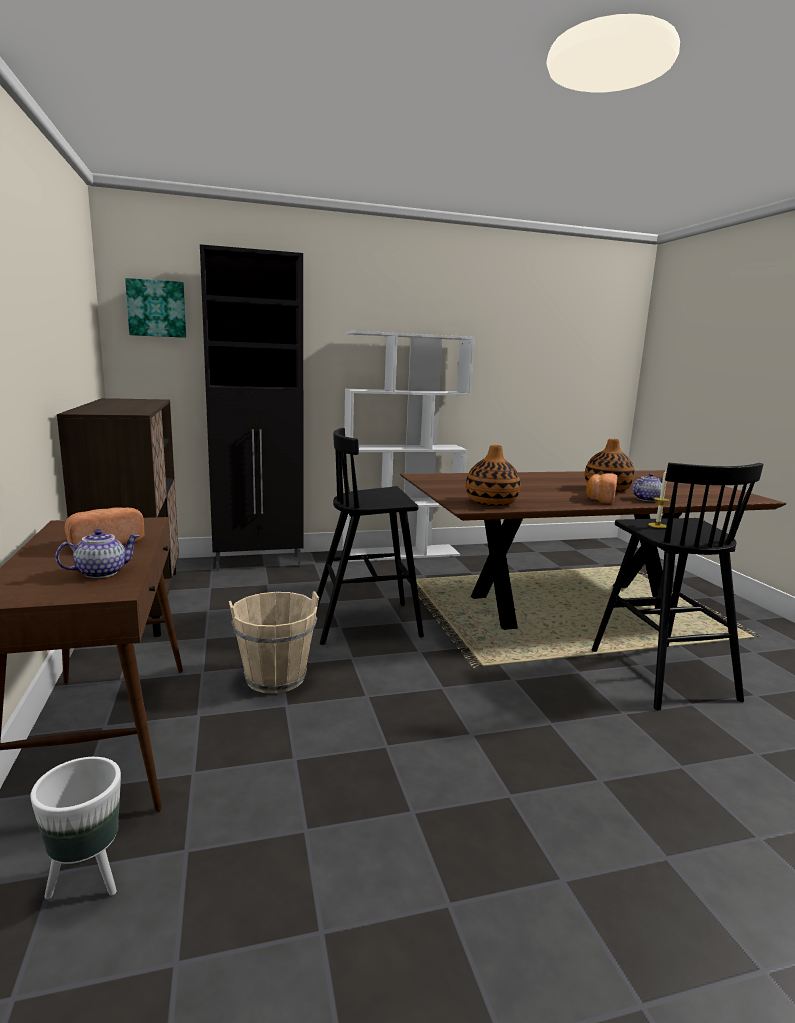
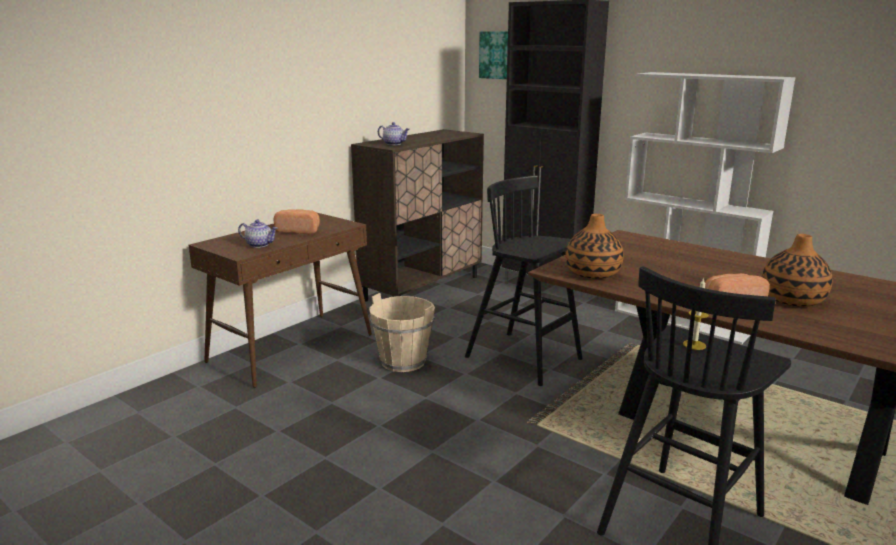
camera: 55 degrees right, 5 degrees up
white planter [30,757,121,899] -> none
teapot [632,473,663,502] -> teapot moved to [378,122,410,145]

